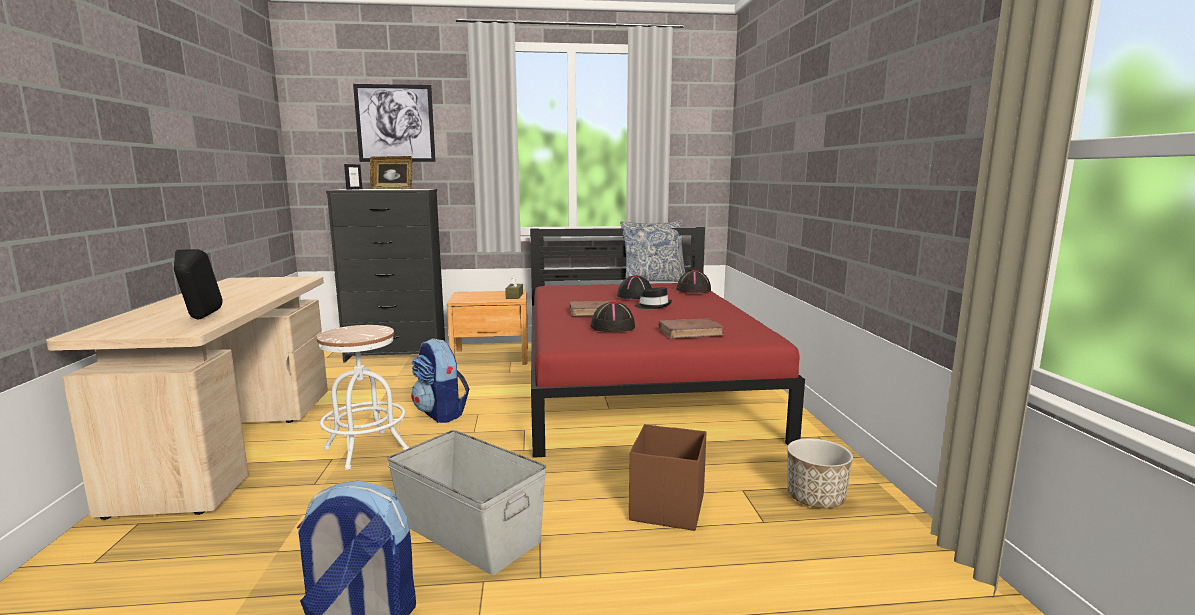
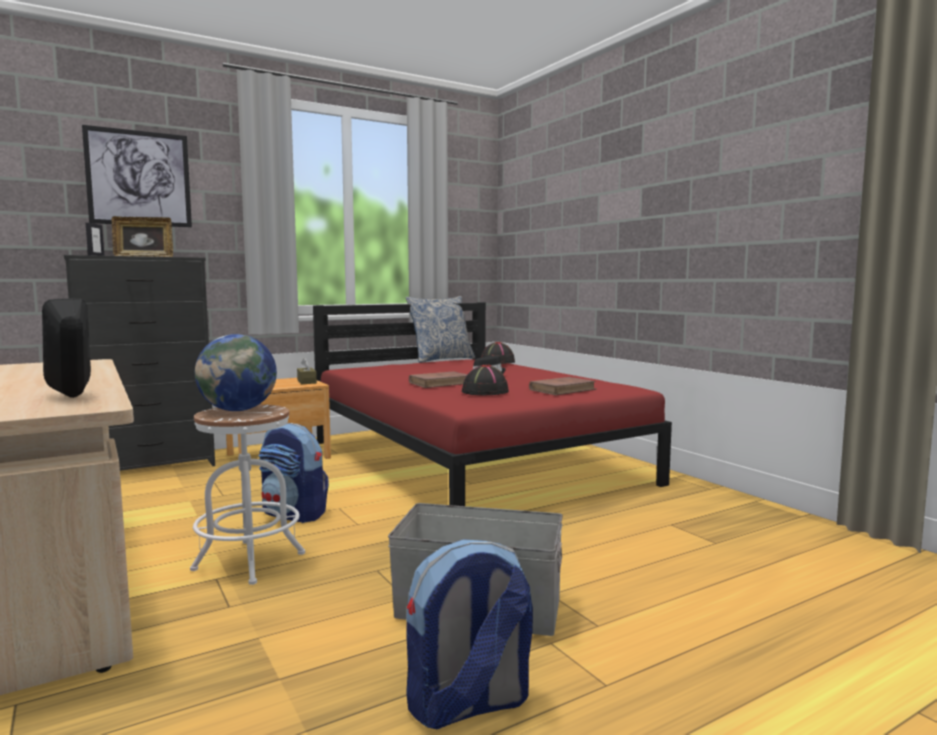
camera: 25 degrees left, 5 degrees down
black hat [617,275,652,299] -> none
brown storage box [629,424,706,531] -> none
planter [787,438,853,508] -> none
none -> globe [195,334,277,411]

